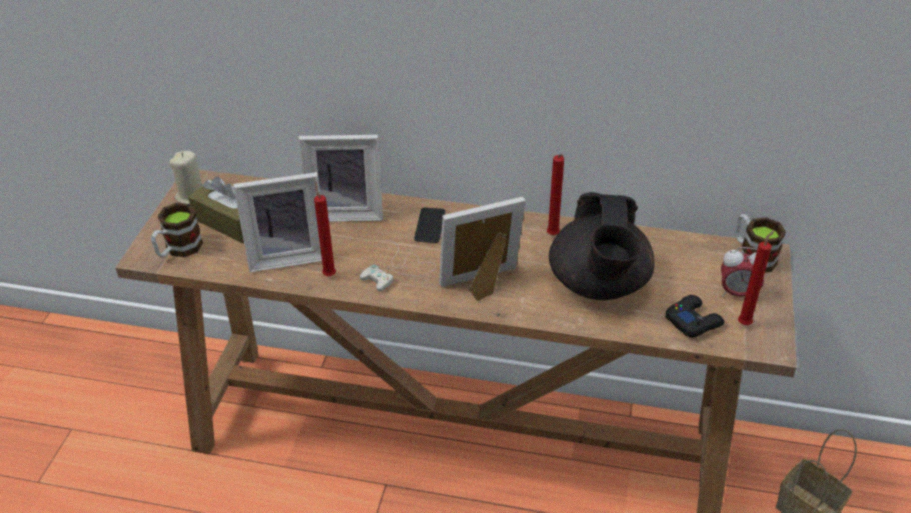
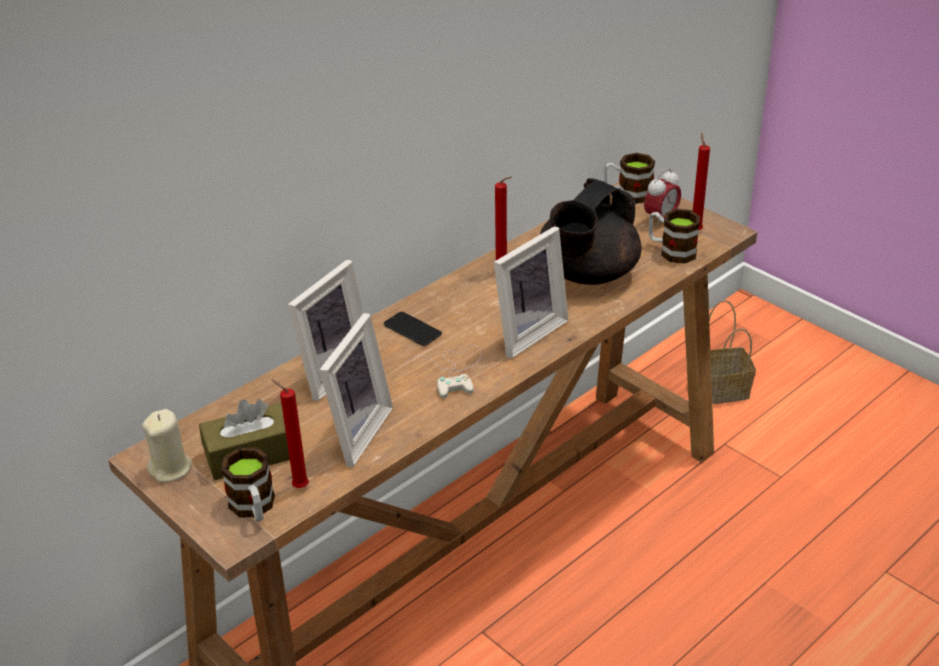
camera: 55 degrees left, 5 degrees down
red candle [314,182,336,276] -> red candle moved to [271,379,309,488]
picture frame [439,197,525,301] -> picture frame turned 150 degrees counterclockwise [494,226,569,359]
black teapot [549,192,655,300] -> black teapot turned 90 degrees clockwise [540,178,641,285]
black game controller [665,295,724,338] -> mug [649,209,700,264]

